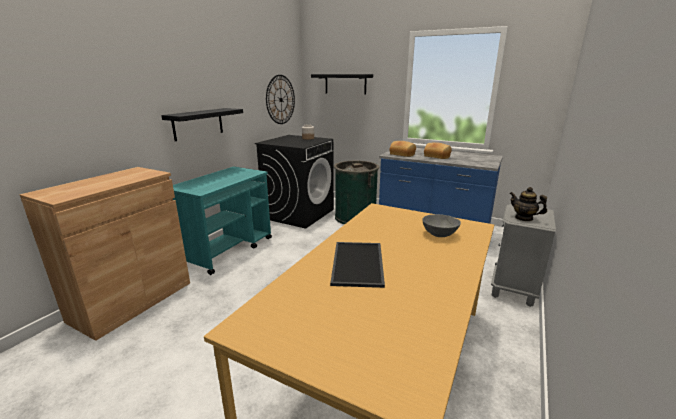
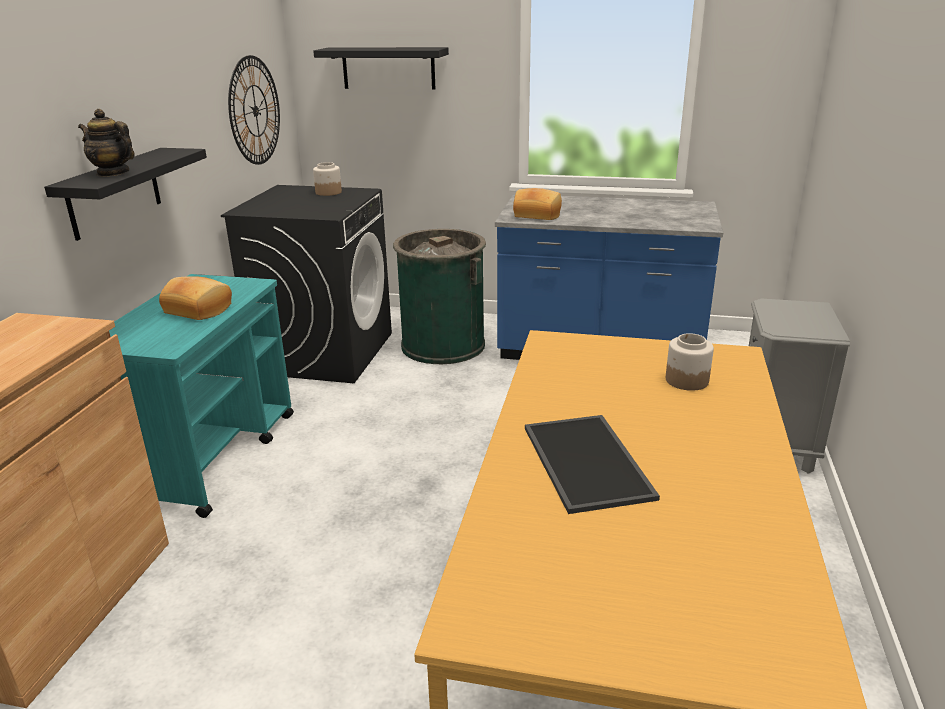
camera: 15 degrees left, 5 degrees up
grey bowl [422,214,461,237] -> jar [666,333,714,391]
bread [424,142,452,159] -> bread moved to [159,276,232,320]
teapot [510,187,547,221] -> teapot moved to [78,109,135,177]

